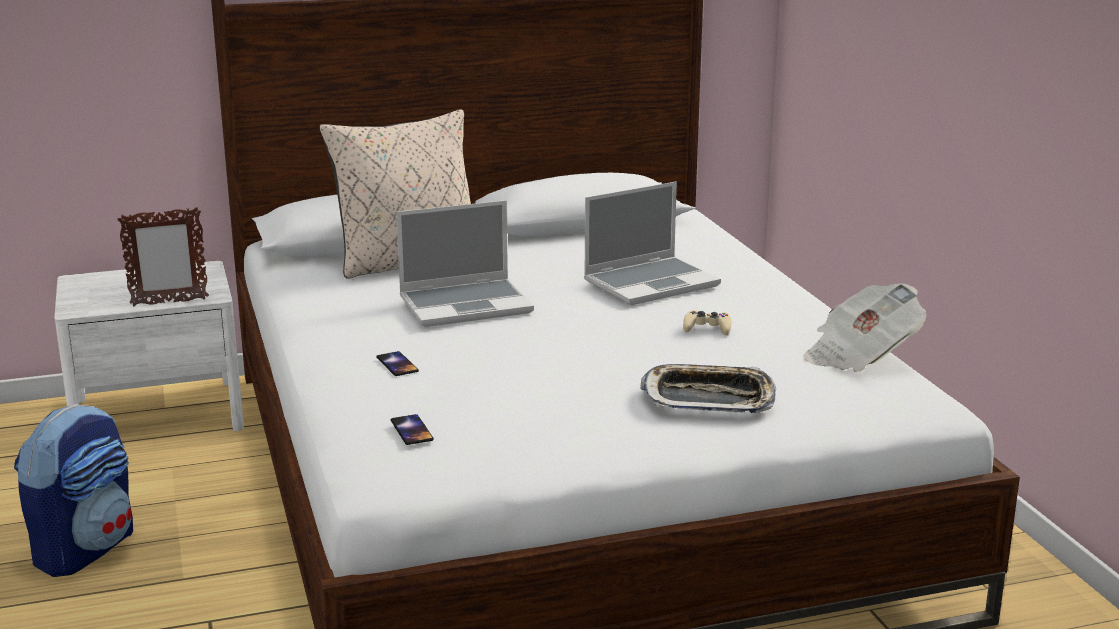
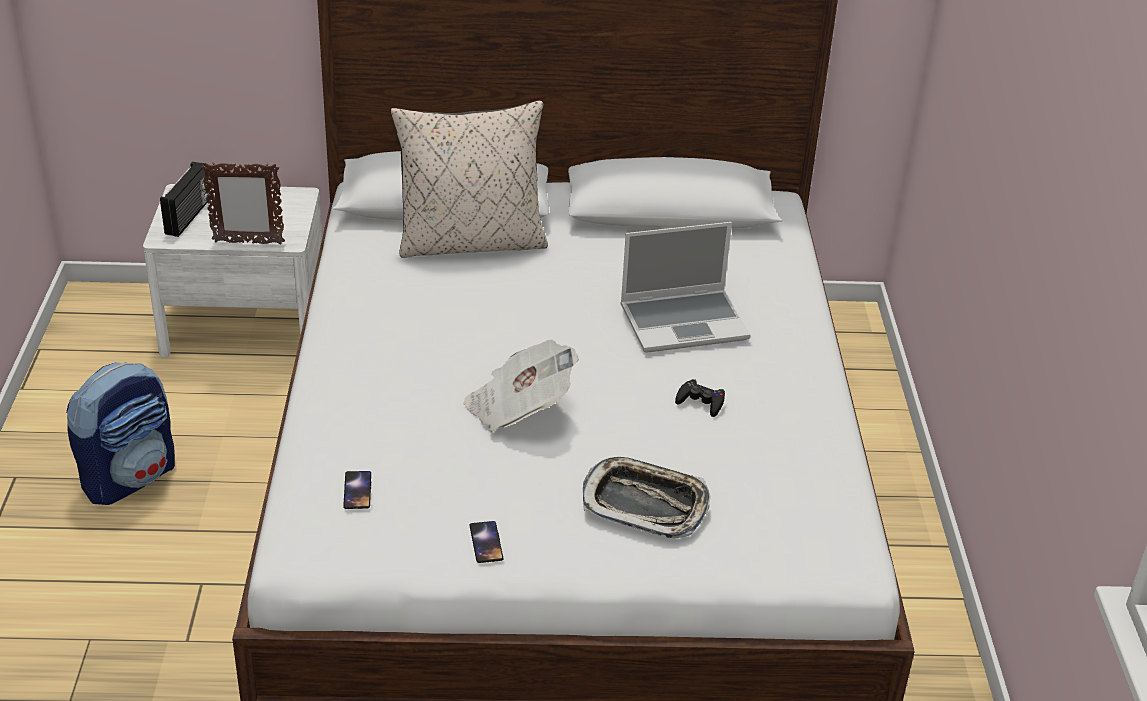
camera: 15 degrees right, 15 degrees up
phone [376,351,419,376] -> phone moved to [470,521,504,563]
laptop [396,200,534,327] -> none
beige game controller [683,310,732,335] -> black game controller [675,379,725,417]
newspaper [804,283,926,372] -> newspaper moved to [463,340,579,432]
none -> radio [160,162,209,237]

